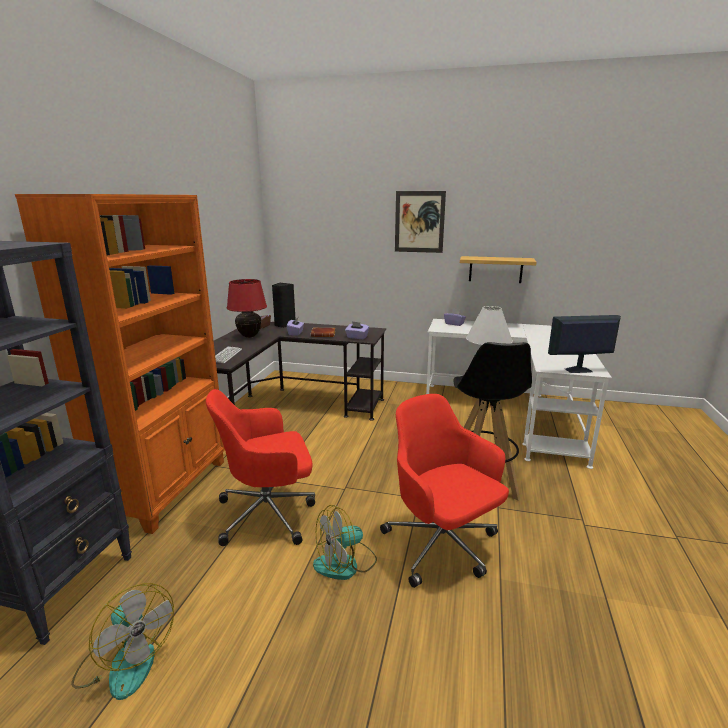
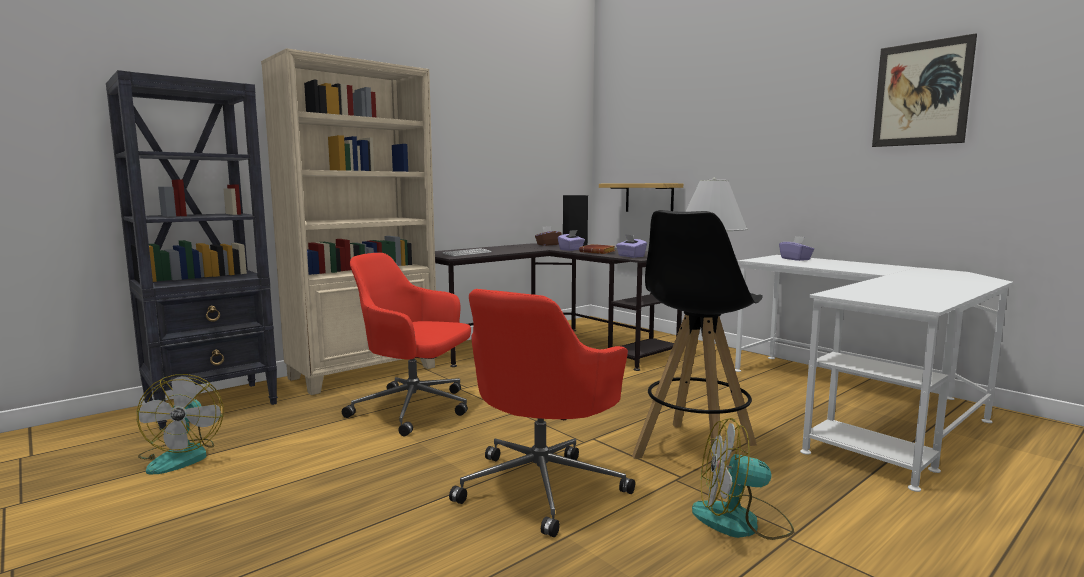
camera: 35 degrees right, 10 degrees down
orange bookcase [15,194,225,534] -> beige bookcase [261,48,436,395]
red table lamp [227,279,267,338] -> none
fan [313,505,377,580] -> fan moved to [692,418,794,540]
red office chair [380,394,509,588] -> red office chair turned 150 degrees counterclockwise [449,289,635,537]
picture [395,191,446,253] -> picture moved to [872,33,977,147]
shelf [460,256,537,283] -> shelf moved to [599,183,683,212]
monitor [548,315,621,373] -> none

